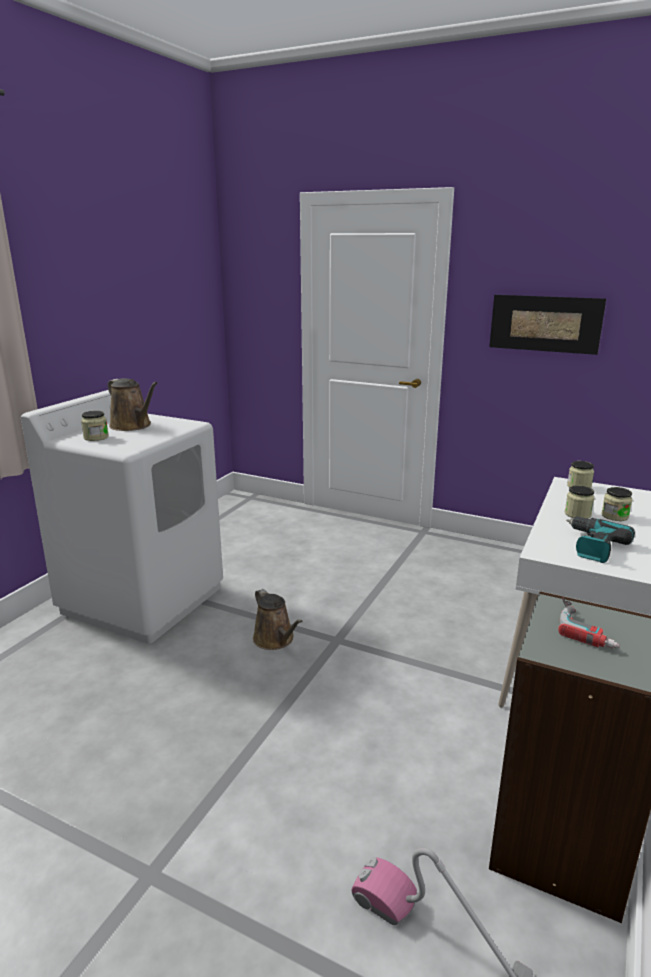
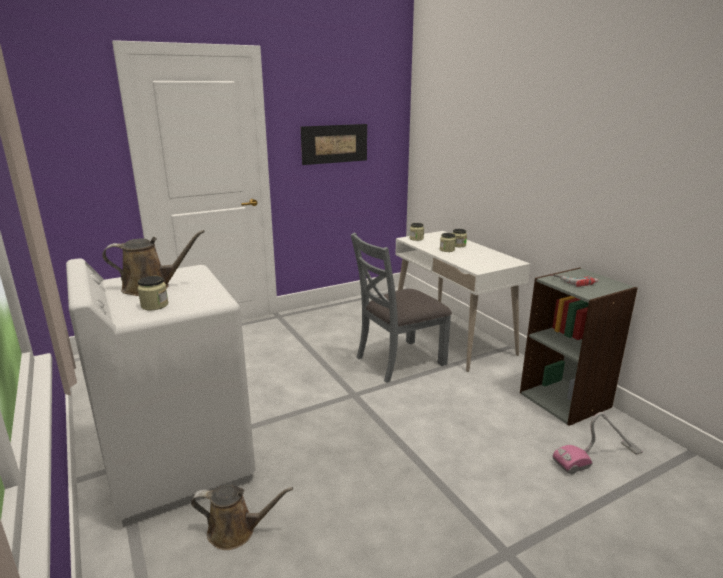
camera: 55 degrees left, 0 degrees up
brown watering can [253,589,303,650] -> brown watering can moved to [191,485,293,550]
power drill [566,516,635,563] -> none
none -> grey chair [351,233,452,383]

